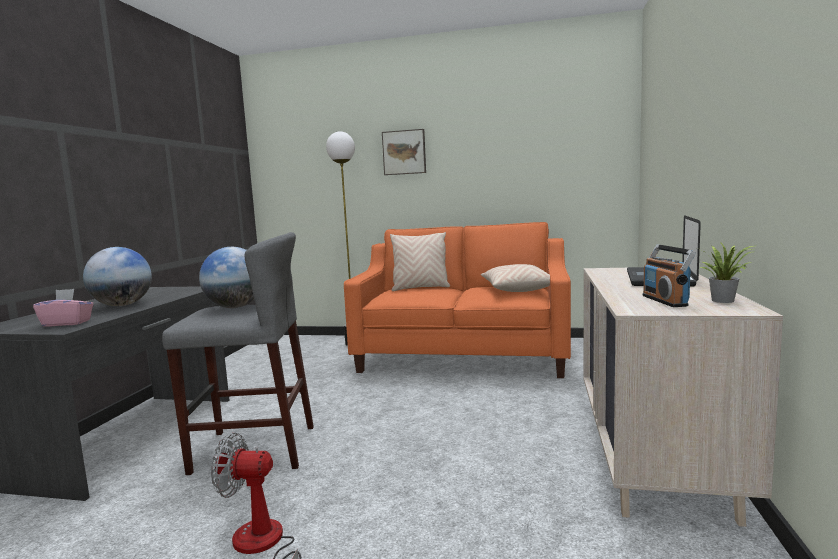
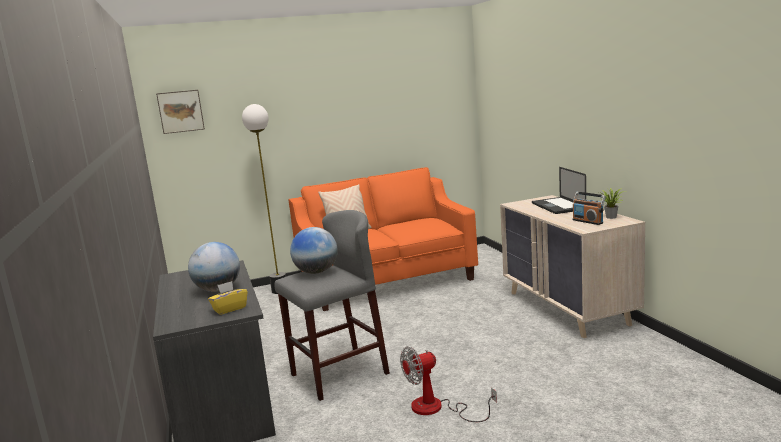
camera: 30 degrees left, 5 degrees up
pink tissue box [33,289,93,327] -> yellow tissue box [208,281,248,315]
picture [382,129,426,175] -> picture moved to [156,90,205,134]
beige pillow [481,264,550,292] -> none

